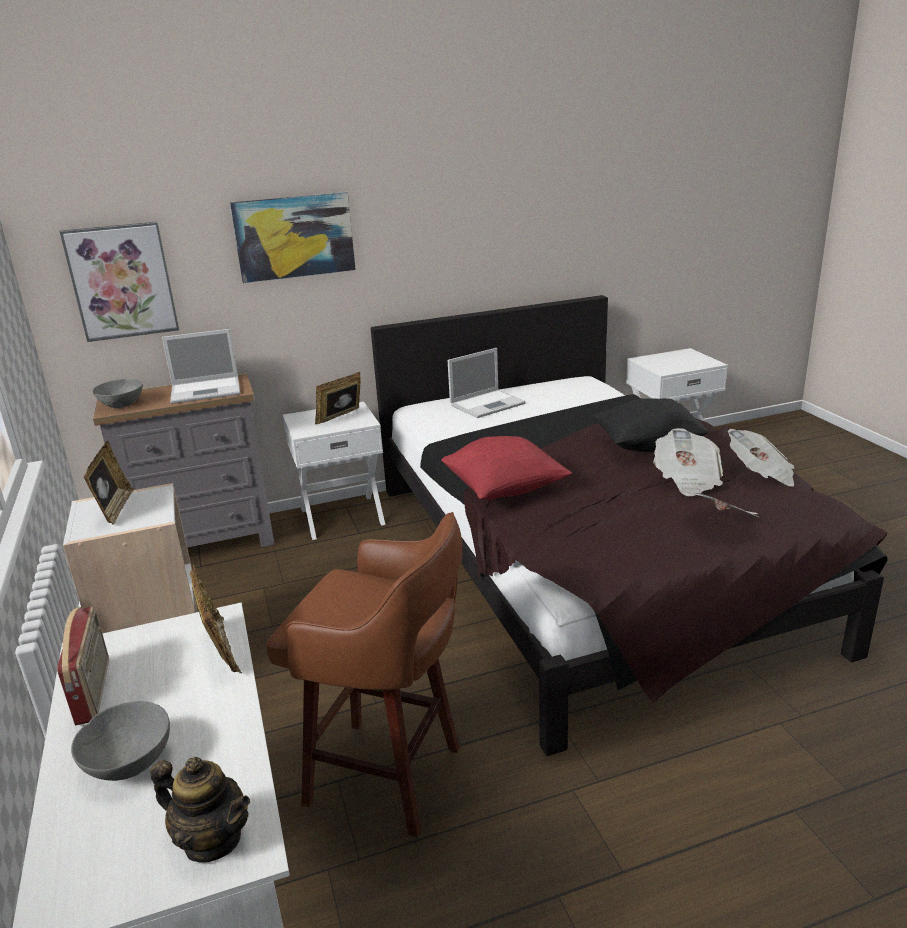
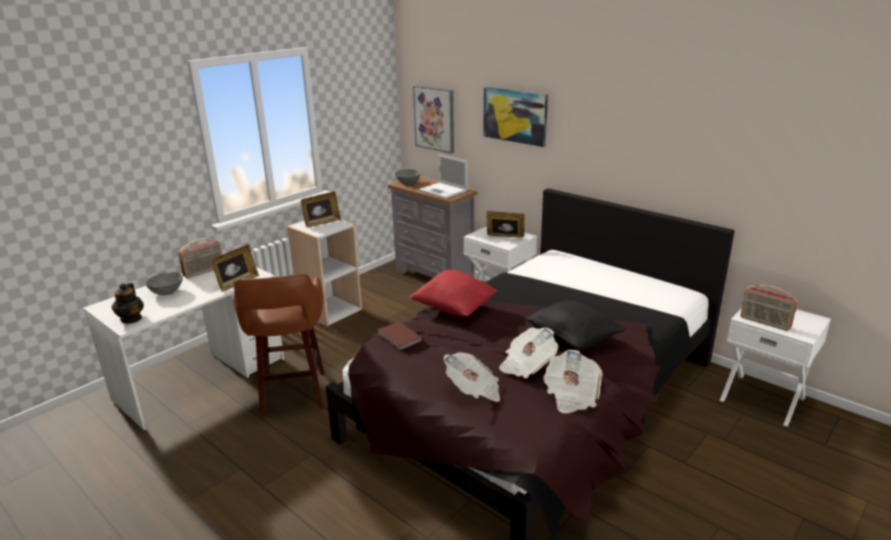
camera: 60 degrees right, 0 degrees up
laptop [447,348,526,418] -> none
none -> brown book [378,322,423,351]
none -> radio [740,285,798,331]

